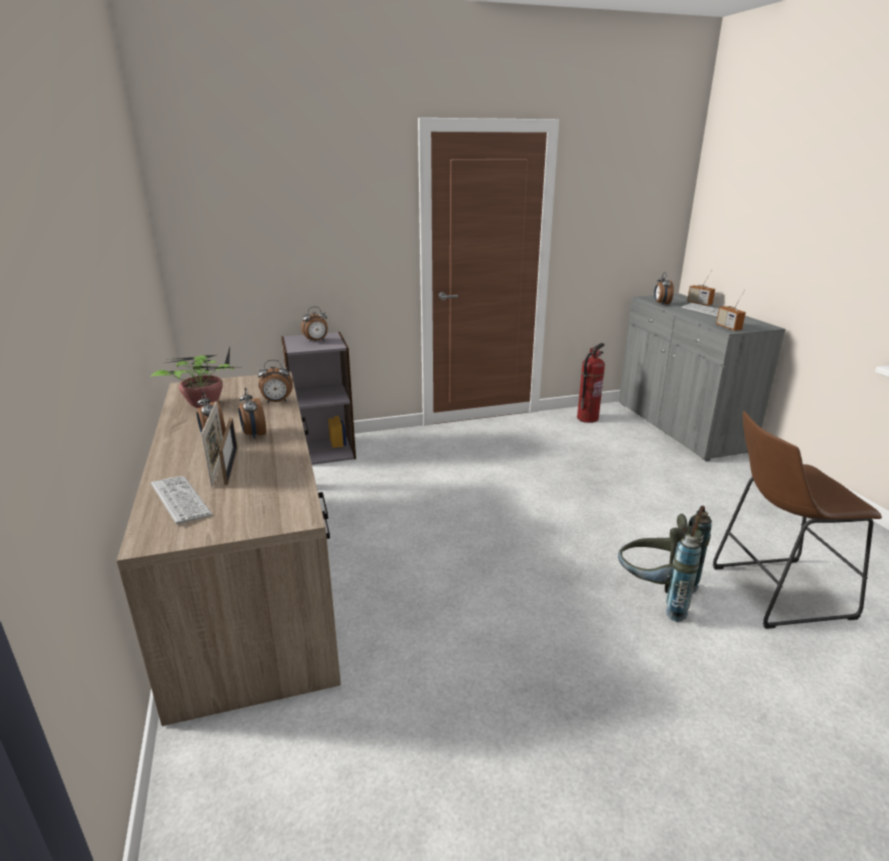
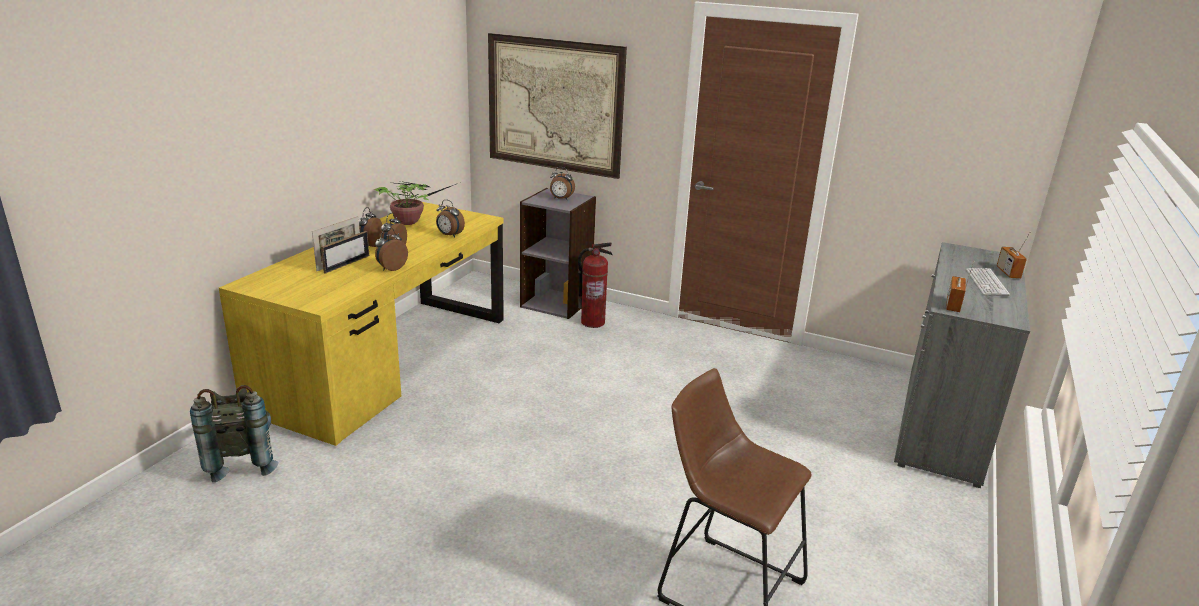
camera: 40 degrees right, 0 degrees up
brown desk [117,372,341,726] -> yellow desk [219,202,504,446]
keyboard [151,476,212,524] -> none
fire extinguisher [577,343,605,423] -> fire extinguisher moved to [578,242,613,328]
grey backpack [618,506,712,622] -> grey backpack moved to [190,385,278,482]
alarm clock [654,272,674,305] -> alarm clock moved to [375,228,408,271]
none -> picture [488,33,627,179]

